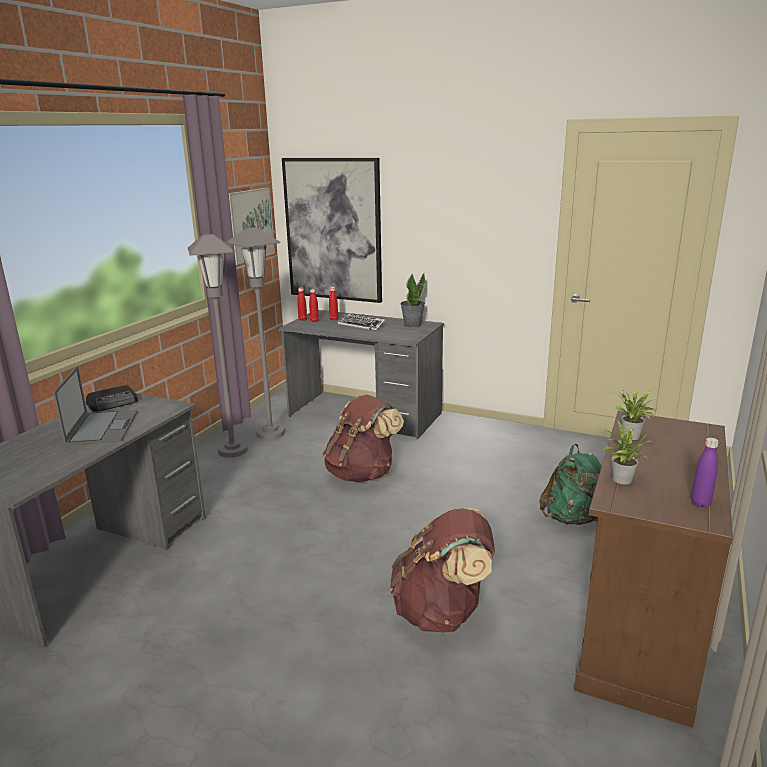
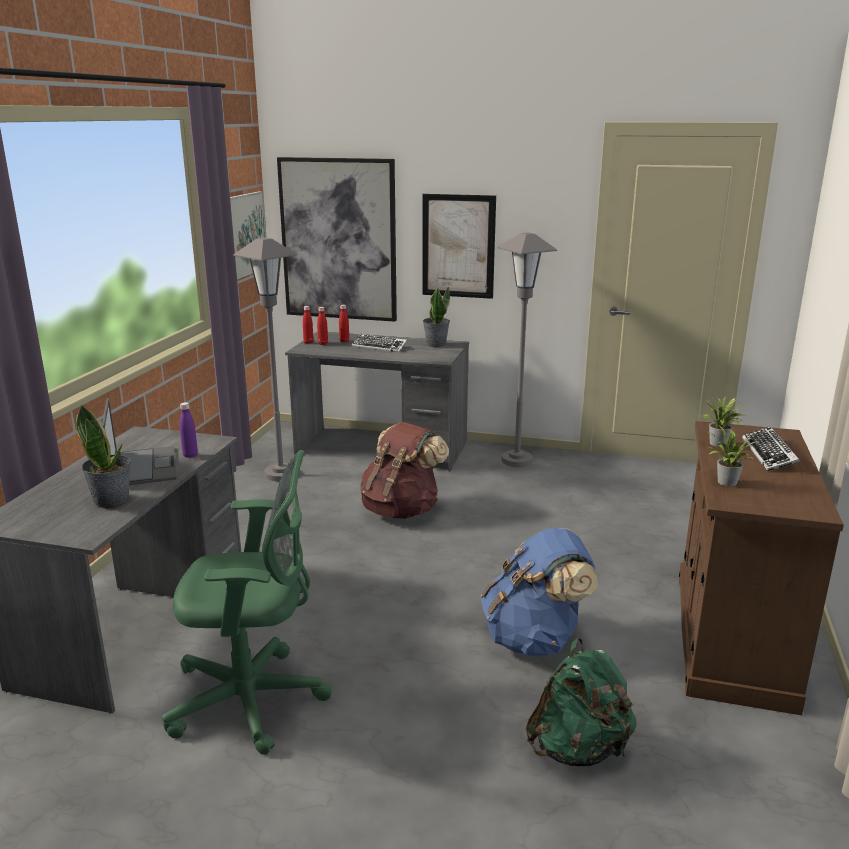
camera: 10 degrees left, 0 degrees up
radio [86,385,138,412] -> none
grey floor lamp [188,234,248,458] -> grey floor lamp moved to [497,232,557,467]
brown backpack [390,508,495,632] -> blue backpack [481,528,598,656]
green backpack [539,444,602,525] -> green backpack moved to [526,638,636,767]
purple bottle [691,438,719,507] -> purple bottle moved to [180,402,198,458]
none -> potted plant [76,405,131,509]
none -> green office chair [162,450,332,755]
none -> picture [422,194,496,299]
none -> keyboard [742,427,800,471]

